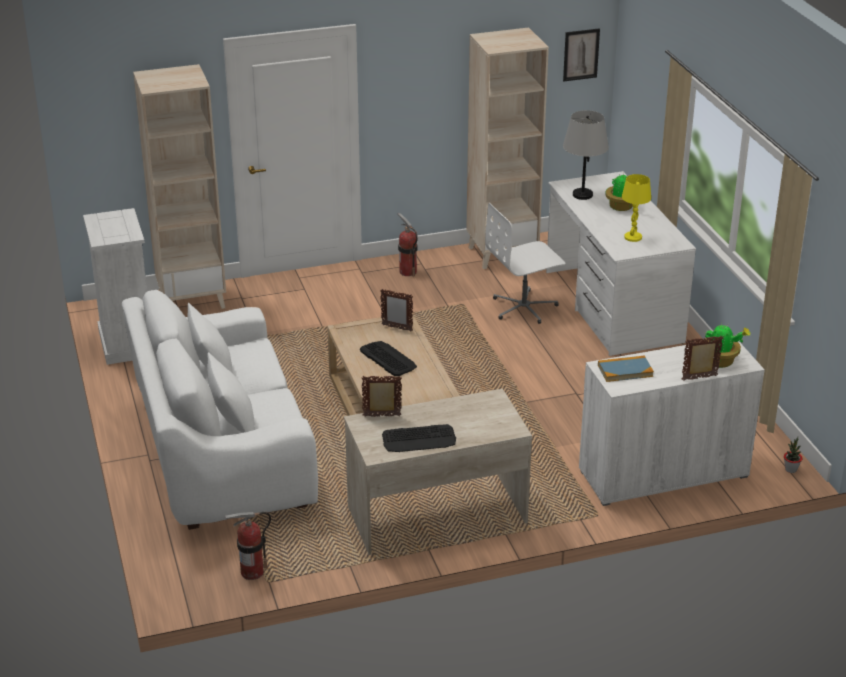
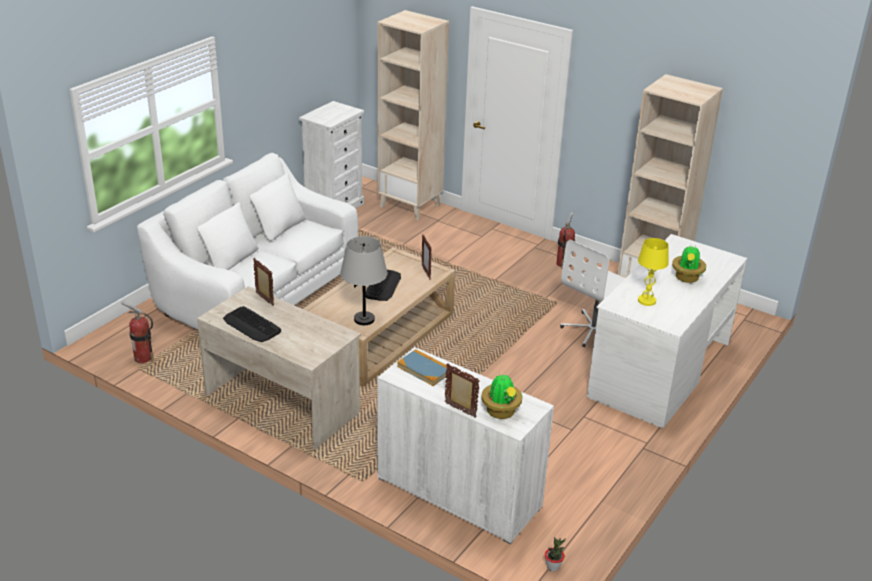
camera: 50 degrees right, 0 degrees up
white office chair [485,203,565,324] -> white office chair turned 75 degrees counterclockwise [560,240,625,347]
picture [563,28,600,81] -> none
grey table lamp [563,110,609,200] -> grey table lamp moved to [340,236,387,325]

